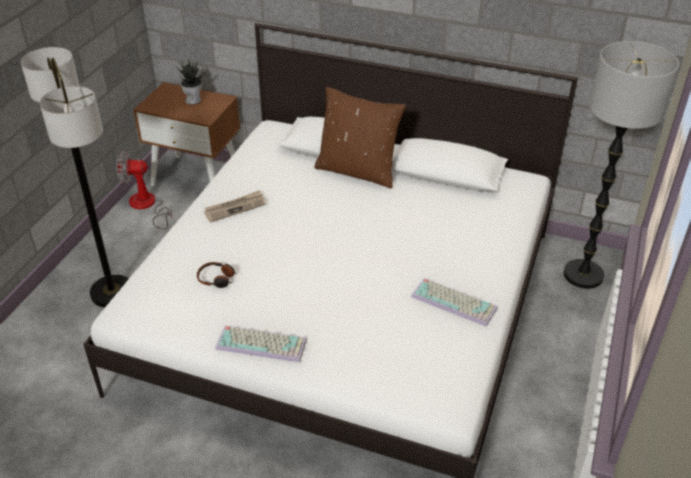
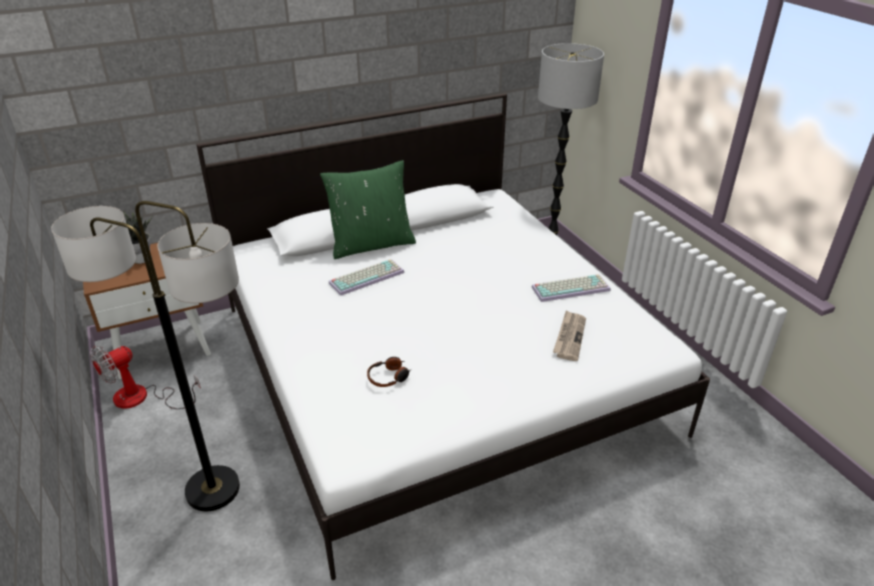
camera: 45 degrees left, 5 degrees down
newspaper [204,190,266,222] -> newspaper moved to [553,310,586,361]
keyboard [215,326,307,362] -> keyboard moved to [329,259,404,296]
brown pillow [314,87,406,188] -> green pillow [320,160,416,259]

